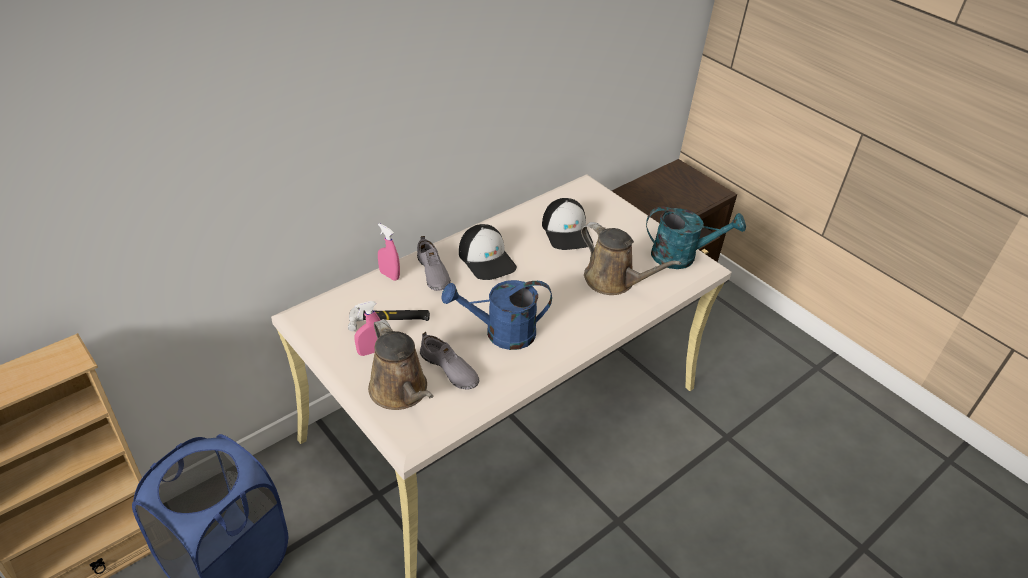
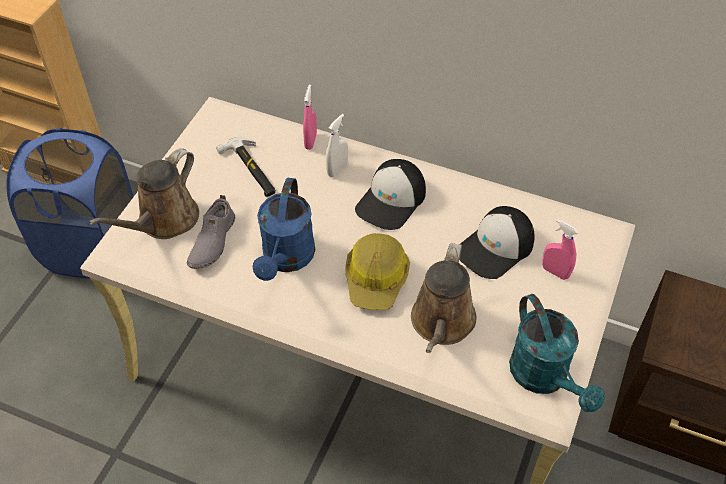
camera: 65 degrees right, 10 degrees up
pink spray bottle [355,301,380,356] -> pink spray bottle moved to [542,219,579,280]
grey shoe [417,236,451,291] -> white spray bottle [326,114,348,177]
blue watering can [442,280,552,350] -> blue watering can turned 135 degrees counterclockwise [253,178,315,281]
none -> hard hat [345,233,410,310]

